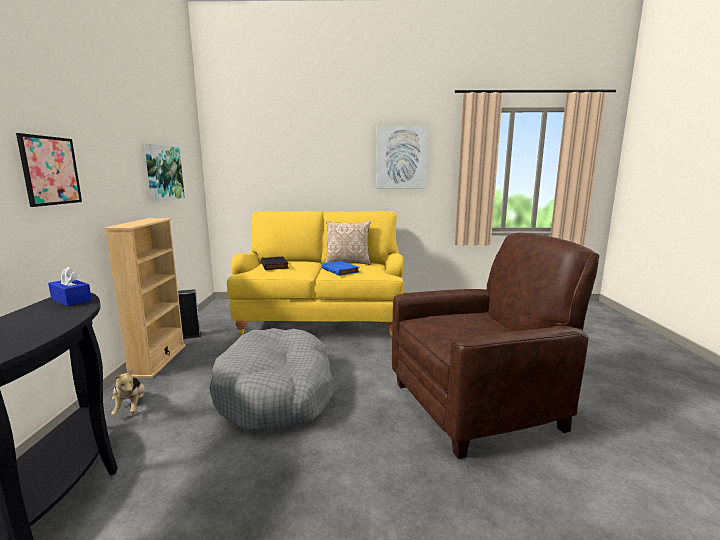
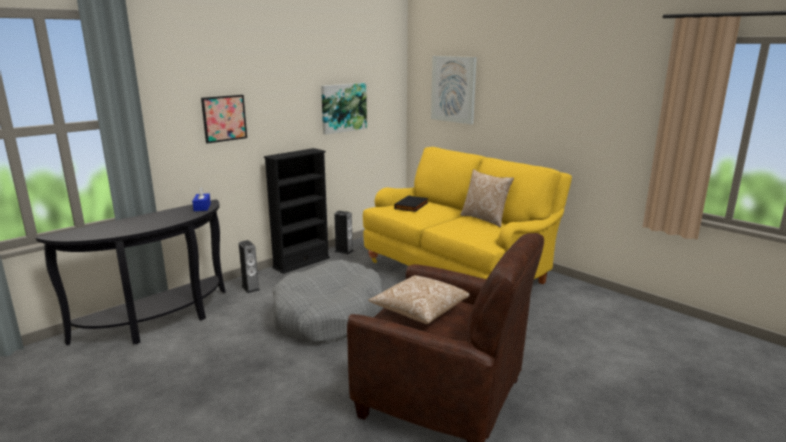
camera: 45 degrees right, 5 degrees up
beige bookcase [104,218,186,378] -> black bookcase [264,148,330,274]
plush toy [111,368,145,415] -> speaker [239,240,260,293]
blue book [322,261,359,276] -> none
picture [376,126,428,188] -> picture moved to [431,56,477,124]
none -> pillow [368,275,470,324]

